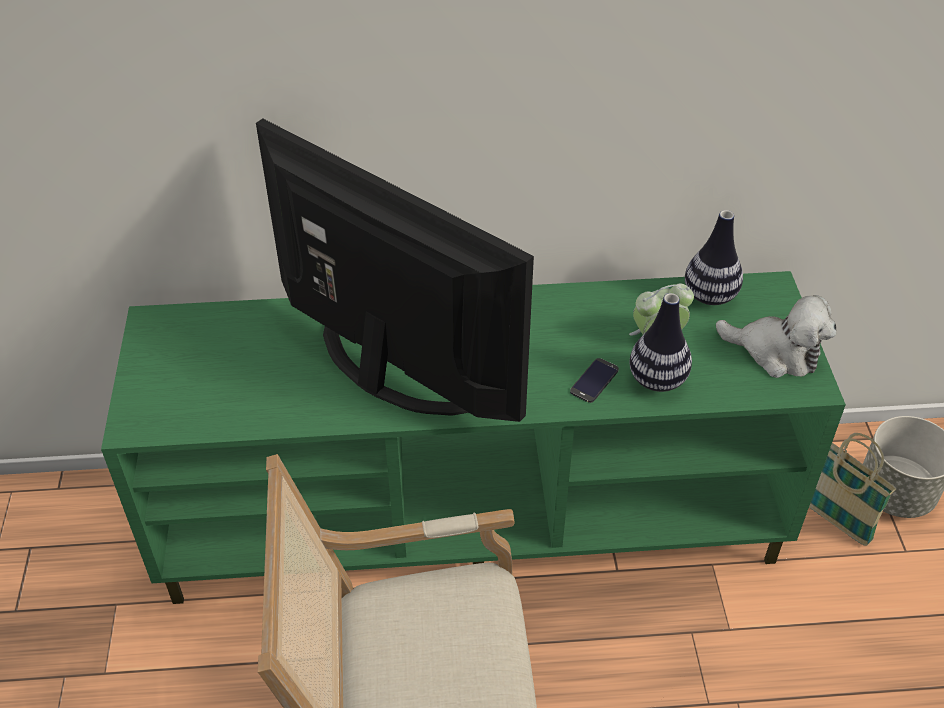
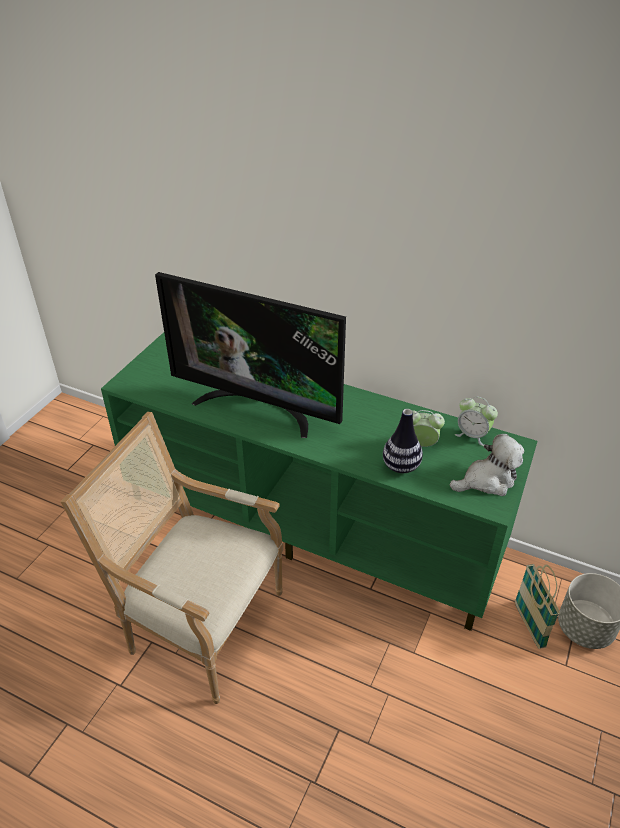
camera: 30 degrees right, 5 degrees down
television [256,119,534,422] -> television turned 135 degrees clockwise [155,272,346,438]
phone [570,358,619,403] -> none
vase [685,210,743,305] -> alarm clock [455,396,498,446]
plush toy [716,295,837,378] -> plush toy turned 75 degrees counterclockwise [449,434,524,496]

